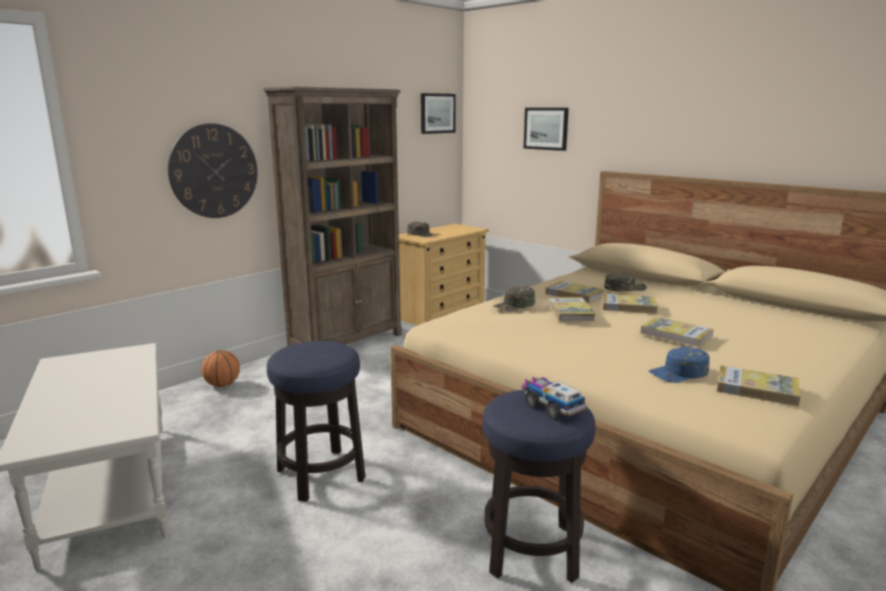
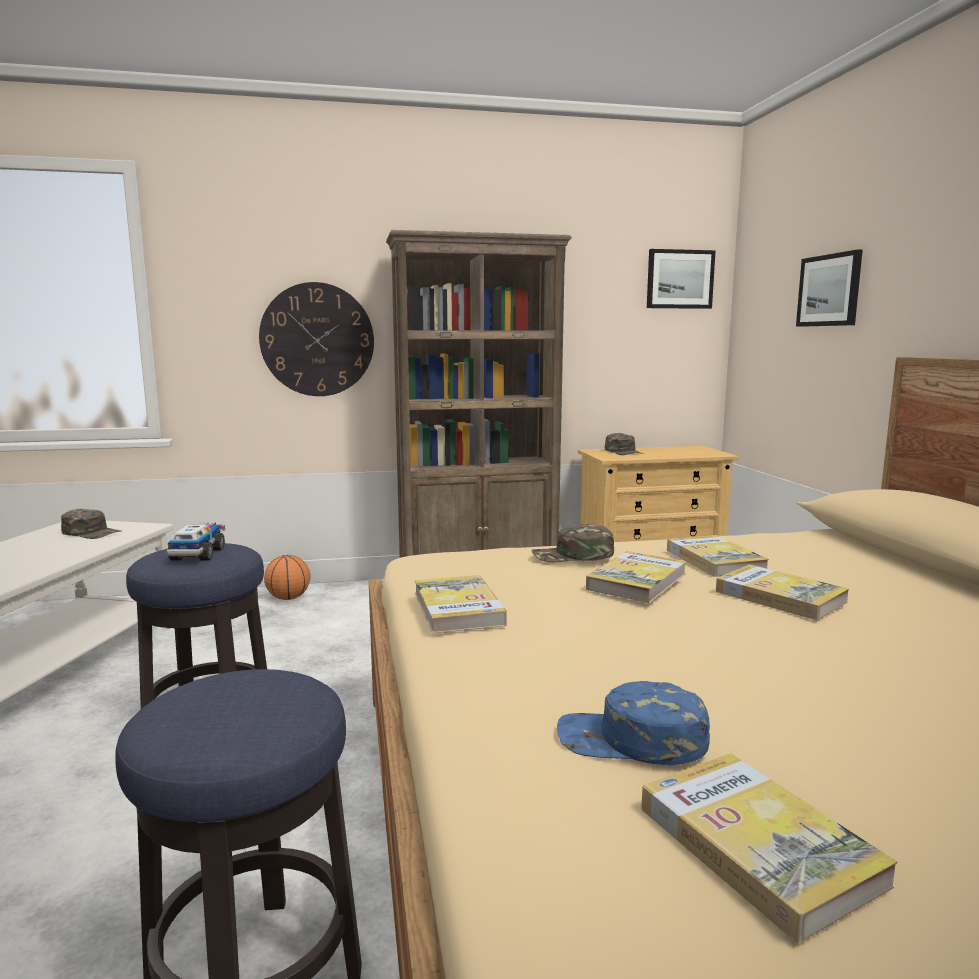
camera: 35 degrees right, 5 degrees down
toy truck [522,376,587,420] -> toy truck moved to [167,522,225,561]
green cap [604,273,647,291] -> green cap moved to [61,509,122,539]
book [640,317,713,347] -> book moved to [415,575,507,633]

